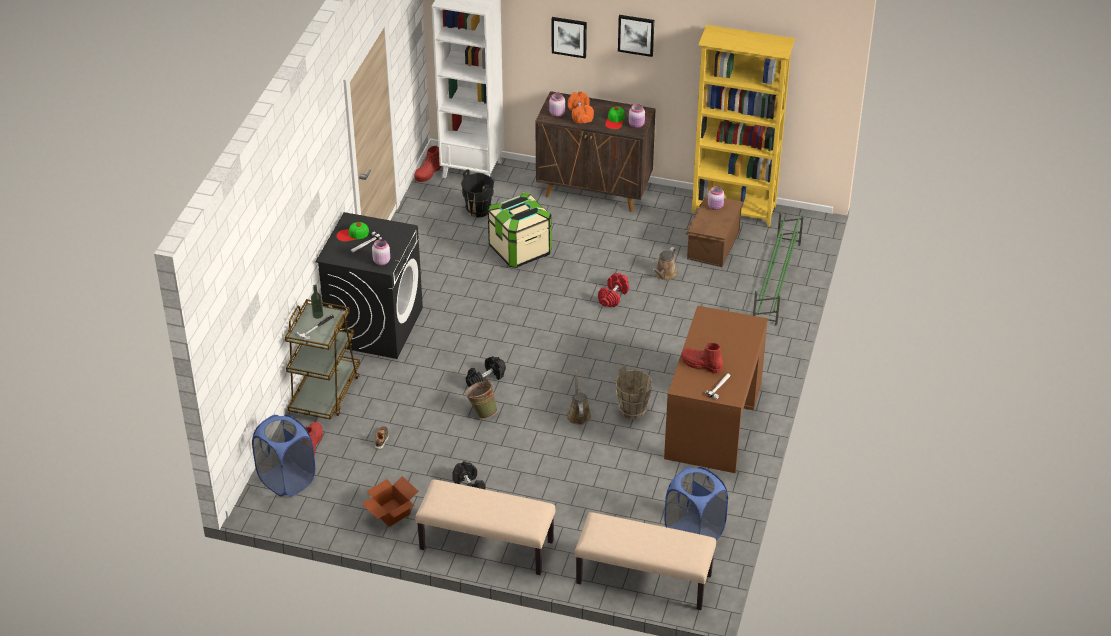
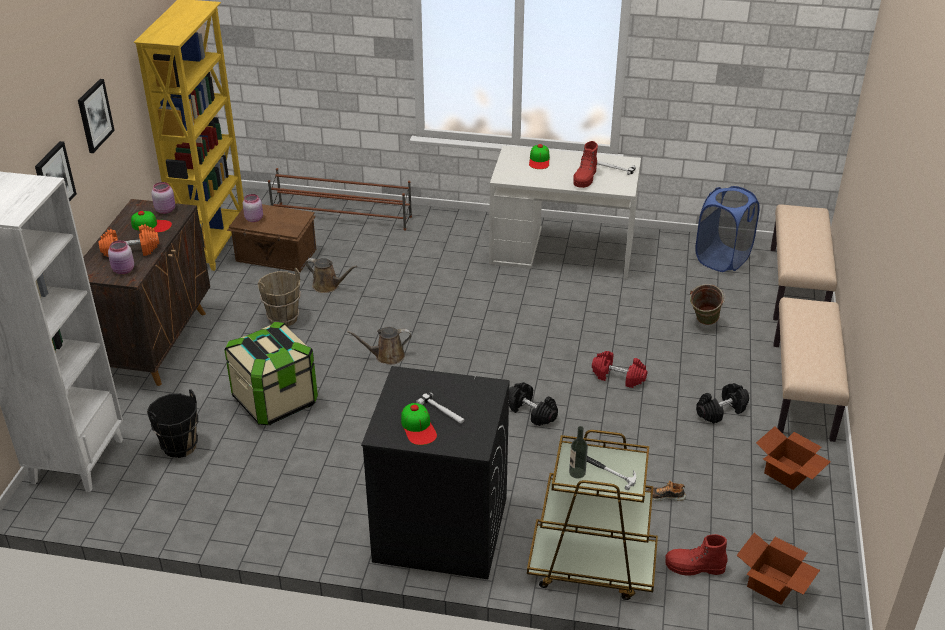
camera: 95 degrees left, 5 degrees down
blue laundry basket [252,415,315,497] -> cardboard box [737,533,820,605]
pink jar [372,239,390,265] -> none
red boot [414,146,441,182] -> none
green bucket [465,379,497,419] -> green bucket moved to [690,284,725,325]
brown watering can [567,370,591,425] -> brown watering can moved to [347,327,411,365]
red dumbbell [598,273,629,307] -> red dumbbell moved to [592,351,647,388]
brown bucket [615,366,653,419] -> brown bucket moved to [258,268,301,327]
brown desk [664,306,768,473] -> white desk [489,146,641,279]
green shoe rack [753,212,804,326] -> brown shoe rack [268,168,412,231]
none -> cap [529,144,550,169]

